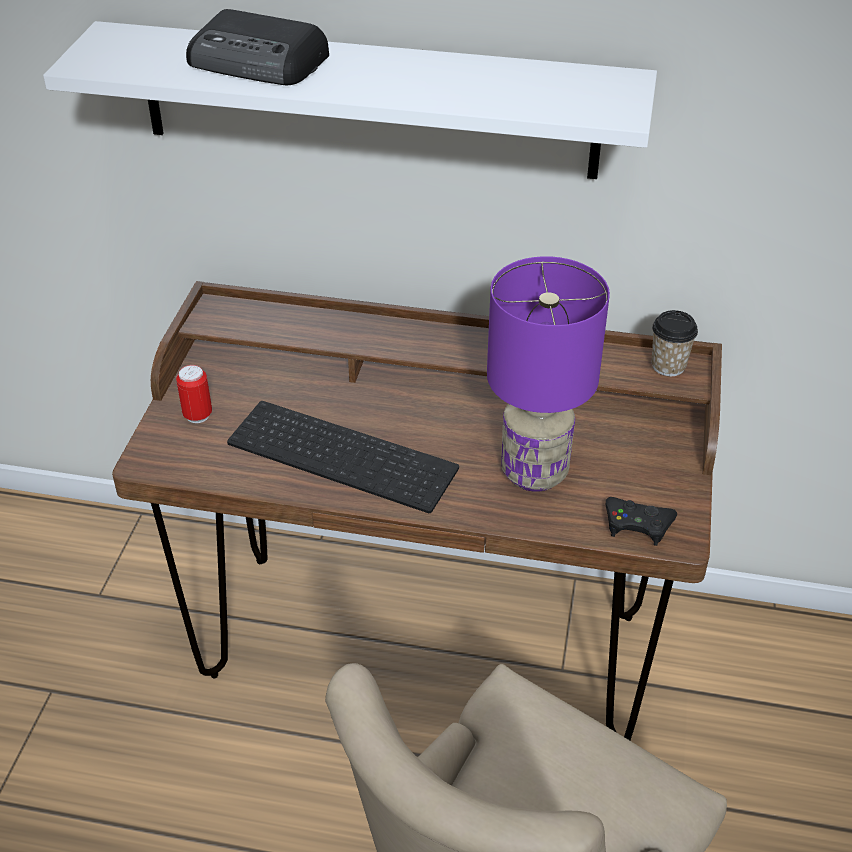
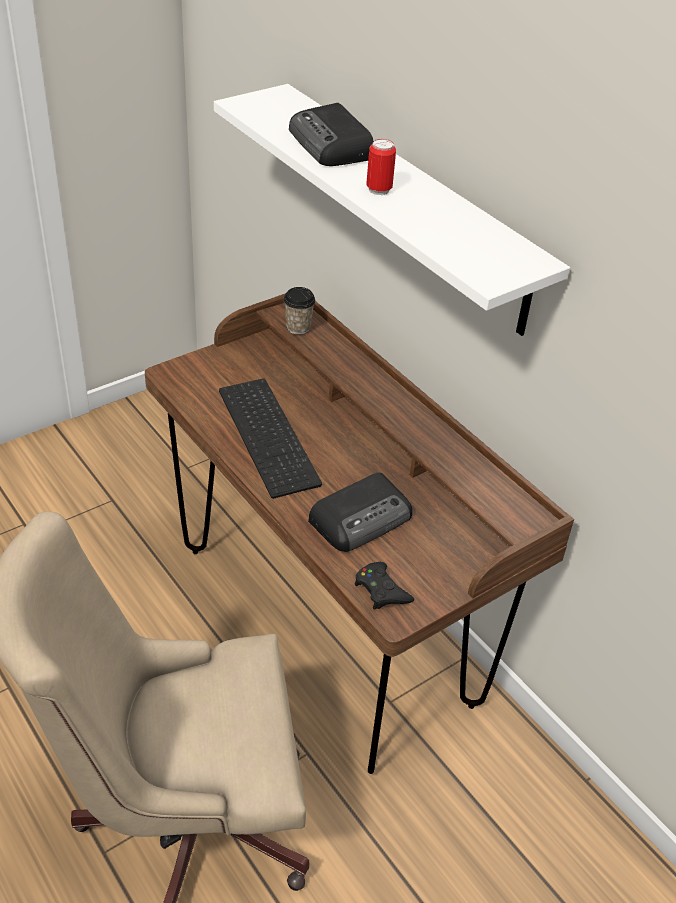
camera: 40 degrees right, 0 degrees up
can [176,365,212,423] -> can moved to [366,139,396,195]
purple table lamp [487,256,610,492] -> radio [308,473,412,552]
cup [652,310,698,376] -> cup moved to [283,287,315,334]

